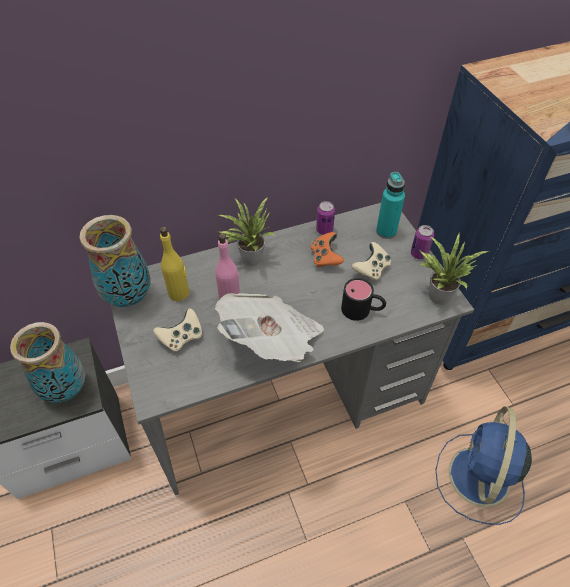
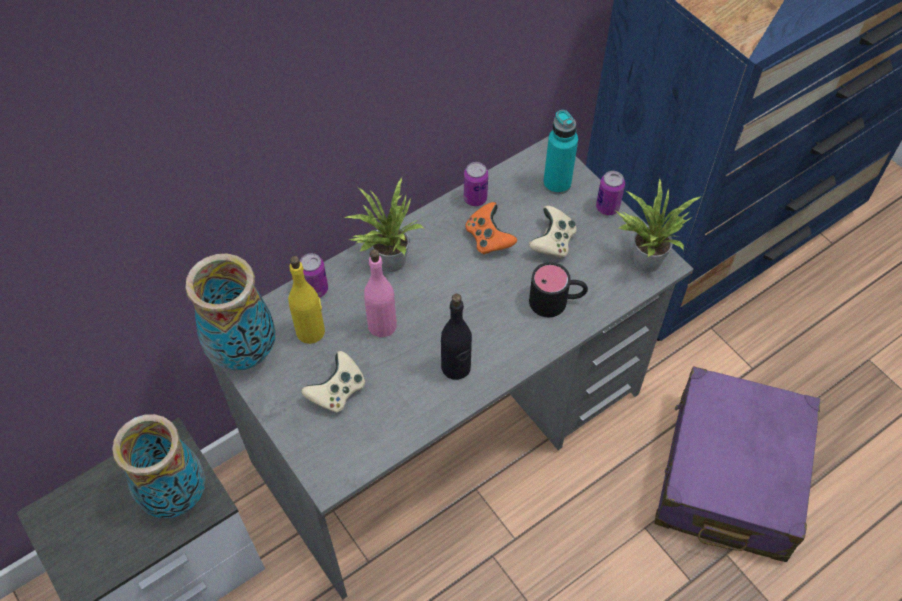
camera: 15 degrees left, 5 degrees up
newspaper [215,293,324,362] -> black bottle [441,294,472,380]
blue fan [435,406,532,525] -> purple suitcase [655,367,820,562]
none -> can [300,253,328,298]

